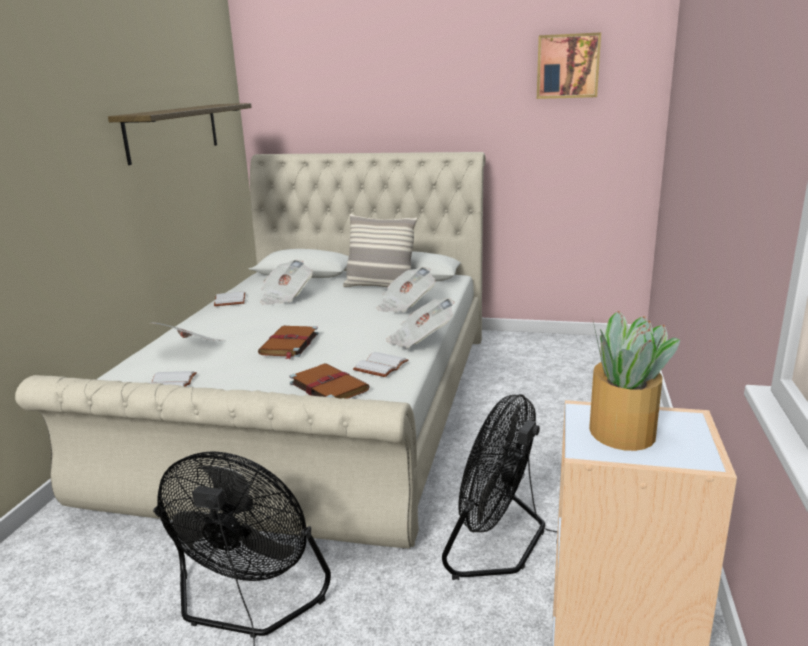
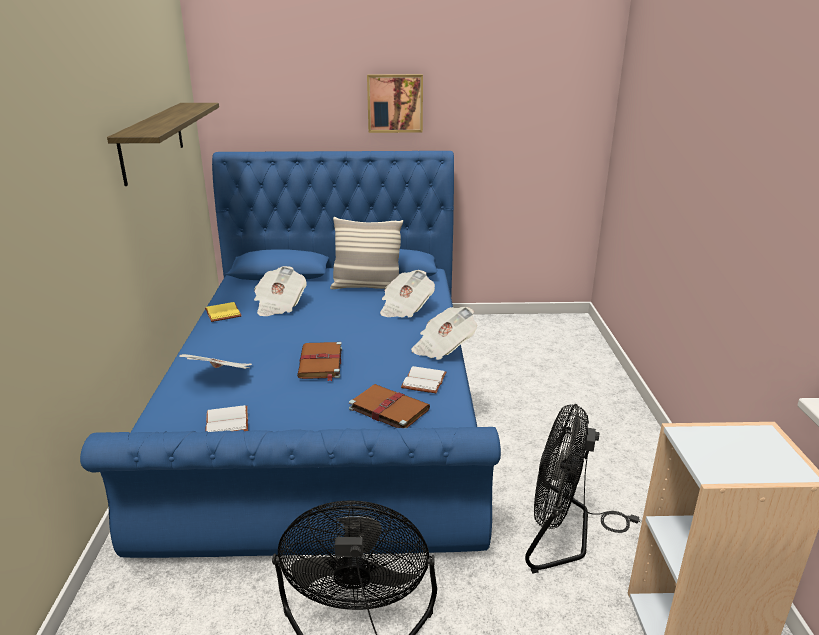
camera: 15 degrees left, 5 degrees up
beige bed [15,152,486,548] -> blue bed [80,151,501,558]
white book [214,291,245,306] -> yellow book [205,302,242,322]
picture [537,32,601,99] -> picture moved to [367,74,423,133]
potted plant [589,311,680,451] -> none

